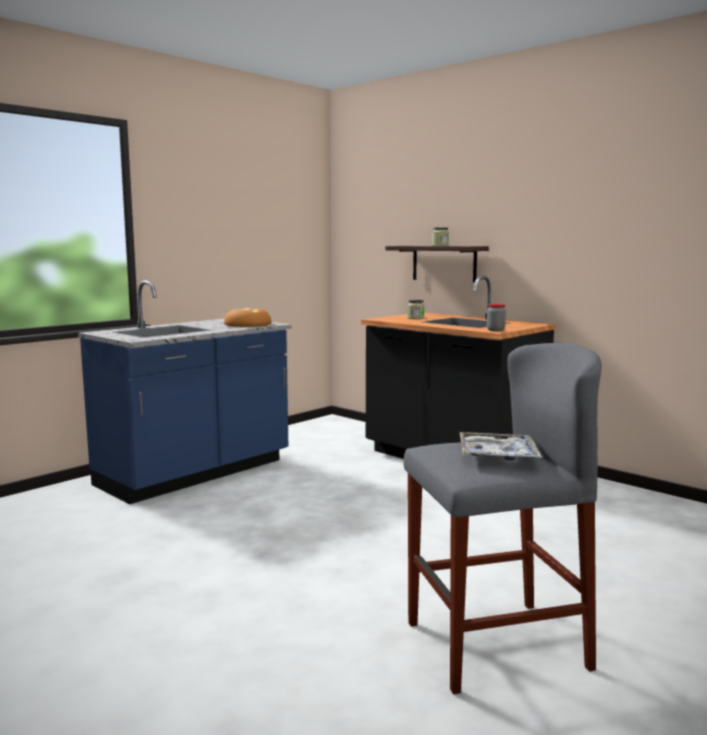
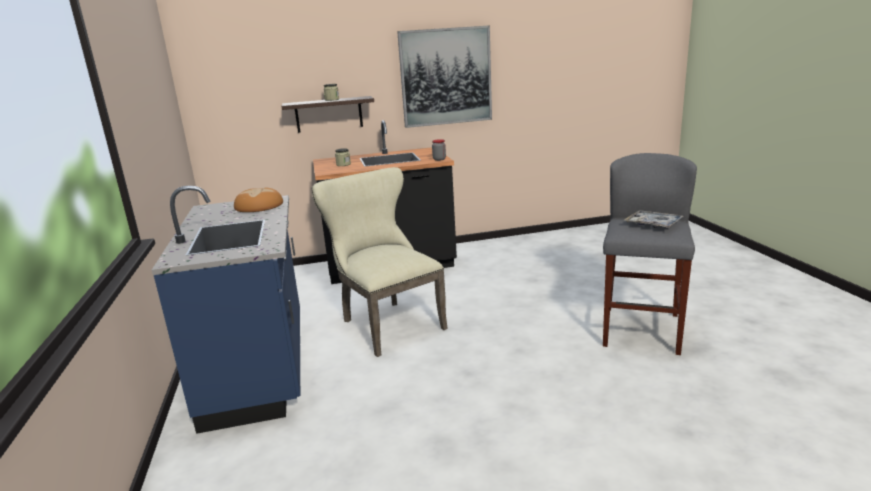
camera: 55 degrees left, 10 degrees up
none -> beige chair [312,167,448,357]
none -> picture [397,25,492,128]

